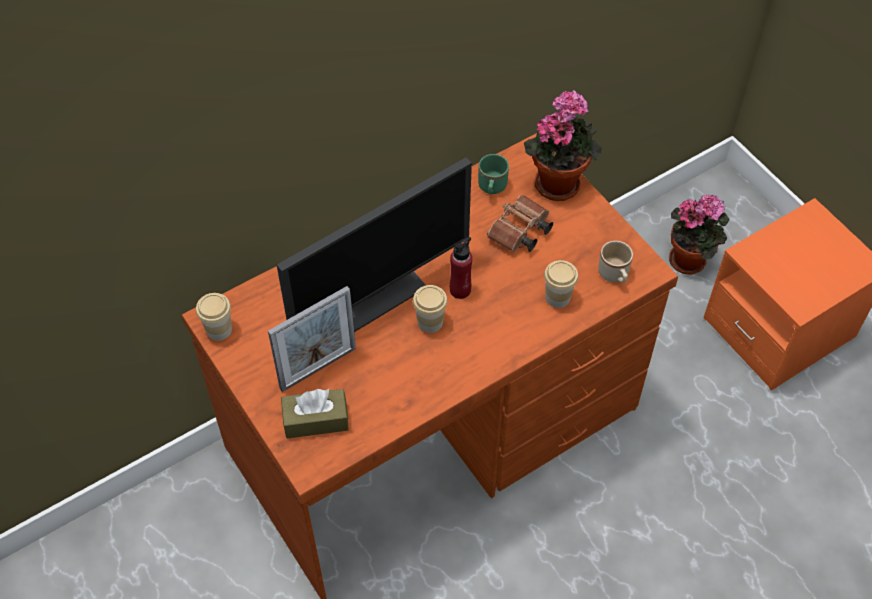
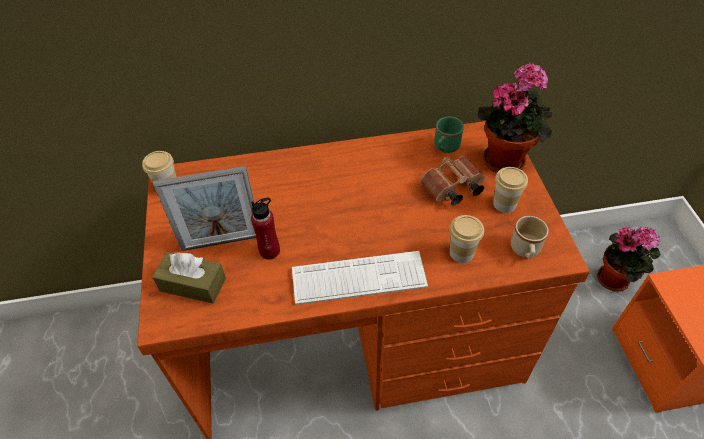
camera: 25 degrees right, 5 degrees down
monitor [277,157,472,332] -> none
cup [413,285,448,333] -> cup moved to [493,167,528,213]
red bottle [450,237,472,299] -> red bottle moved to [251,198,280,260]
none -> keyboard [292,251,428,305]

